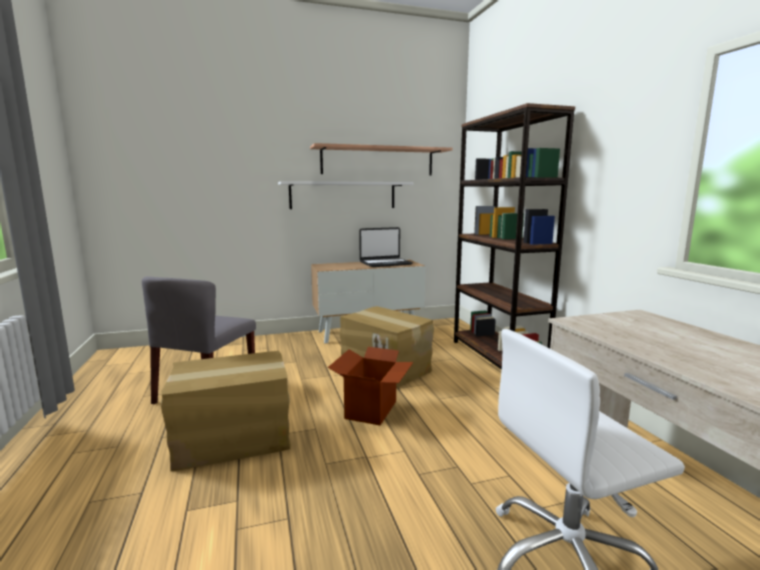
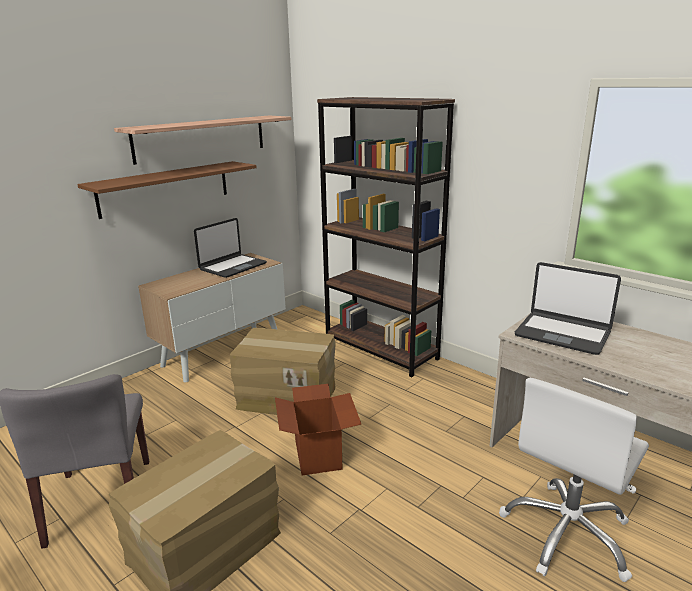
camera: 30 degrees left, 10 degrees up
white shelf [278,181,414,209] -> brown shelf [77,161,257,219]
none -> laptop [515,262,621,355]

